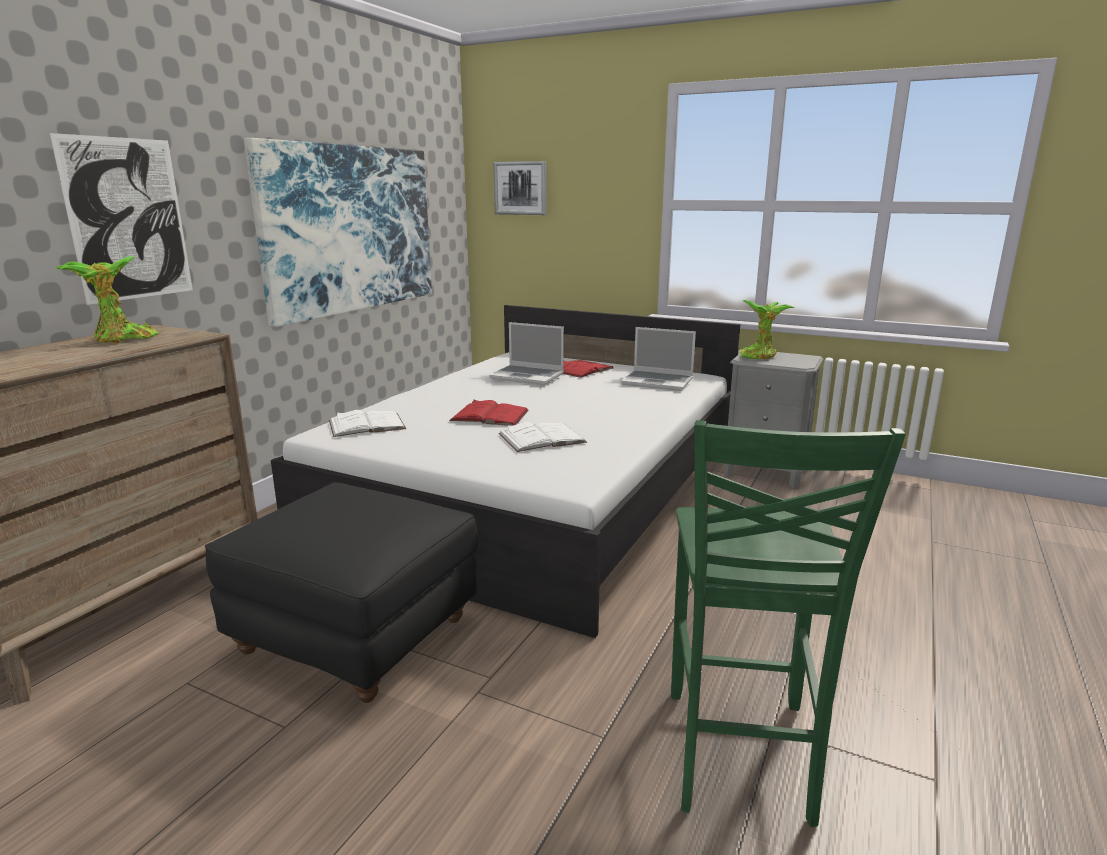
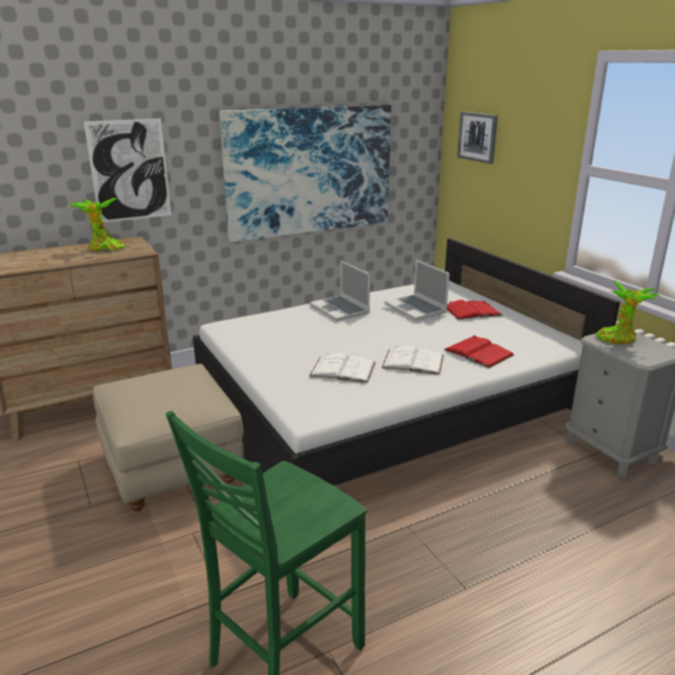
camera: 35 degrees right, 5 degrees up
black ottoman [205,482,478,703] -> beige ottoman [93,364,244,512]
white book [329,410,406,437] -> white book moved to [382,345,444,375]
red book [449,400,529,426] -> red book moved to [444,335,514,368]
laptop [621,327,696,391] -> laptop moved to [310,261,370,321]

